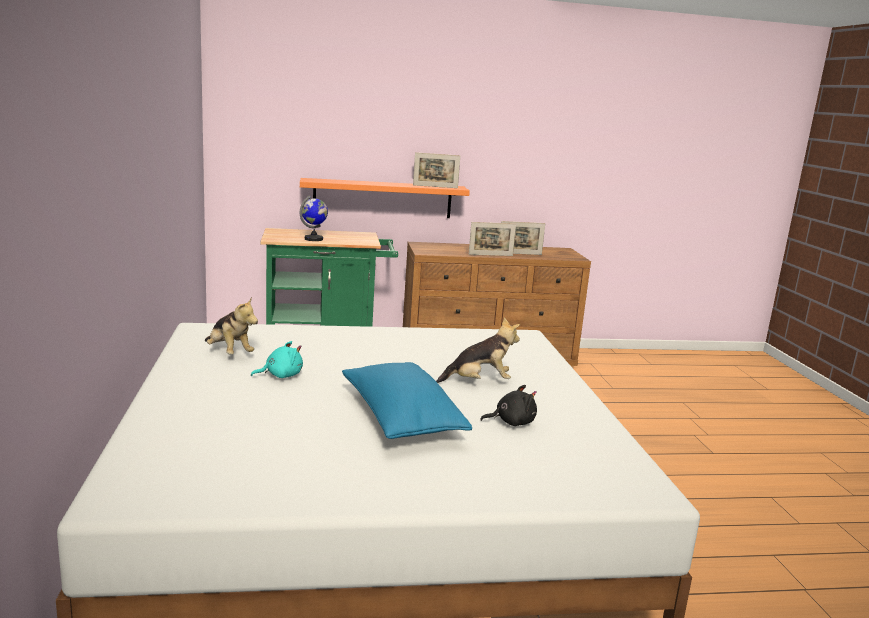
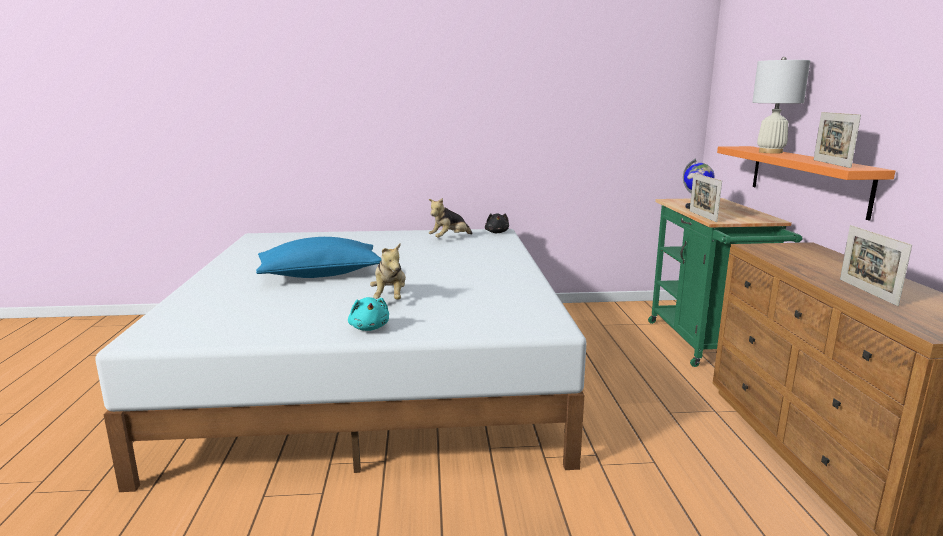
camera: 95 degrees right, 0 degrees up
turquoise plush toy [251,341,303,378] -> turquoise plush toy moved to [348,297,389,331]
picture frame [469,222,516,256] -> picture frame moved to [690,173,722,222]
black plush toy [480,385,537,426] -> black plush toy moved to [485,213,509,233]
none -> white table lamp [752,57,810,153]

